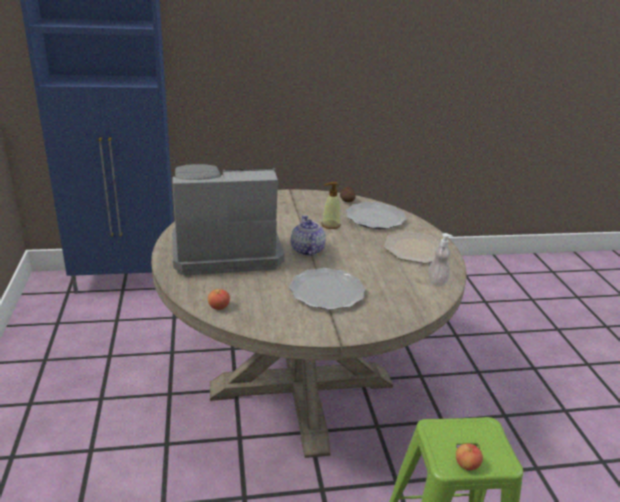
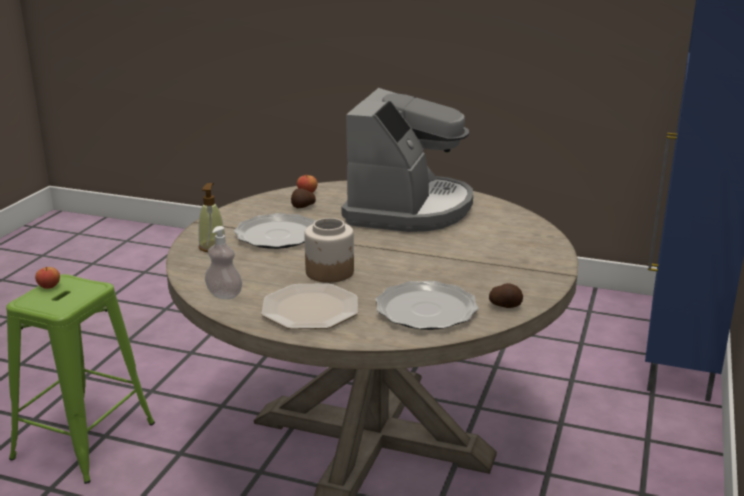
camera: 120 degrees right, 5 degrees down
teapot [291,215,326,256] -> none
soap dispenser [321,182,341,229] -> soap dispenser moved to [199,183,226,252]
none -> potato [291,188,316,208]
none -> jar [304,218,354,283]

